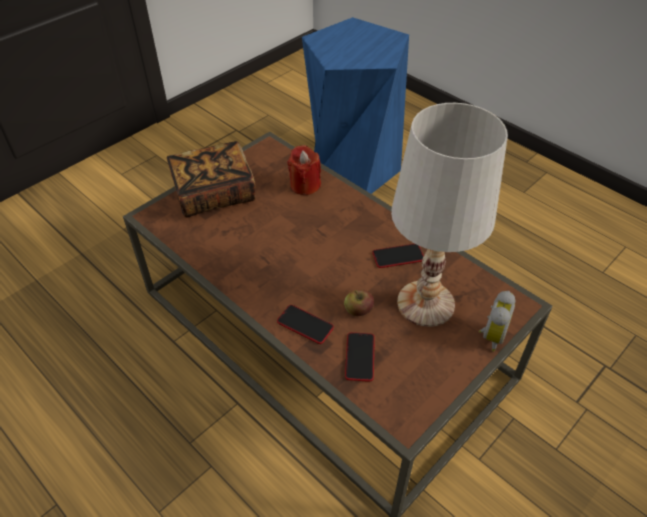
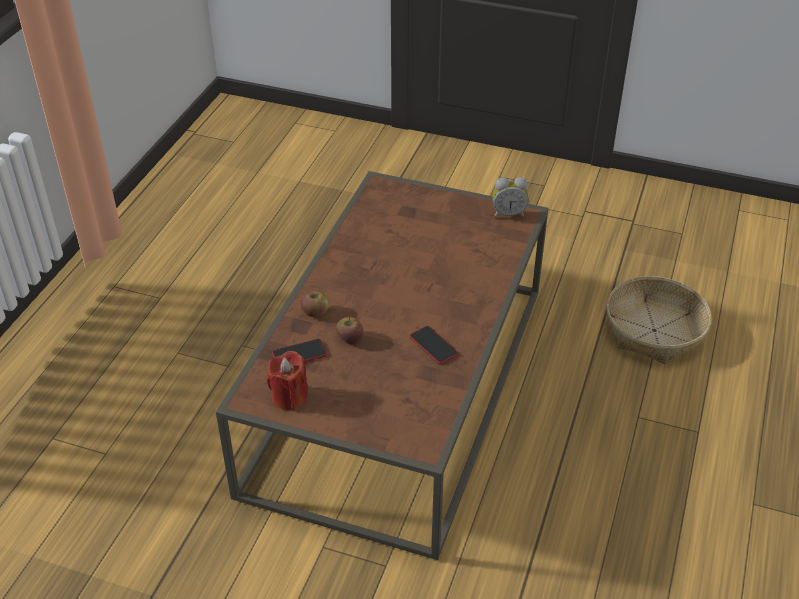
camera: 65 degrees right, 5 degrees down
book [167,141,255,217] -> none
phone [277,305,334,344] -> apple [301,291,329,317]
red candle [287,145,321,195] -> red candle moved to [267,351,308,411]
blue stool [302,17,409,194] -> basket [606,276,712,364]
white table lamp [391,103,508,327] -> none
alarm clock [479,291,515,352] -> alarm clock moved to [492,177,528,218]

